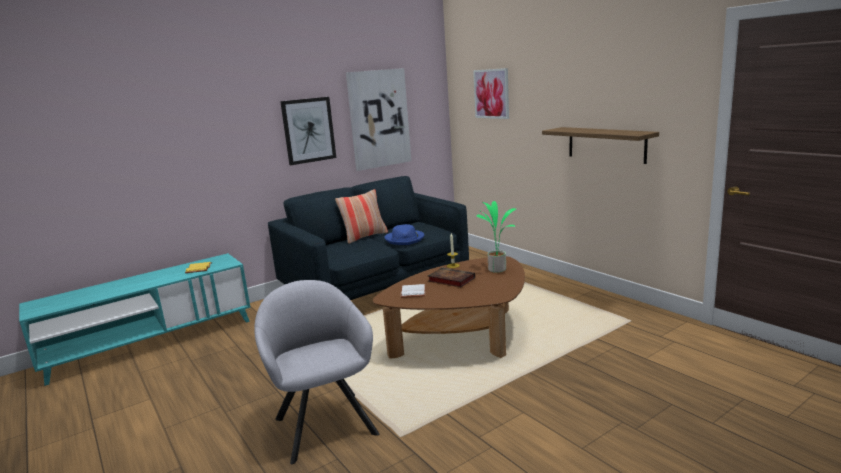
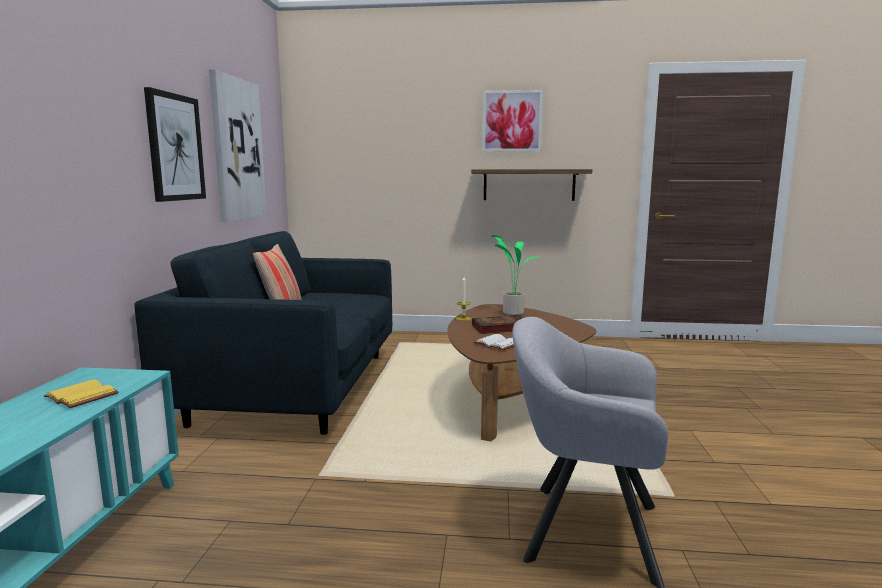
camera: 50 degrees left, 5 degrees down
blue hat [384,224,424,245] -> none
picture [473,68,509,119] -> picture moved to [482,90,543,152]

